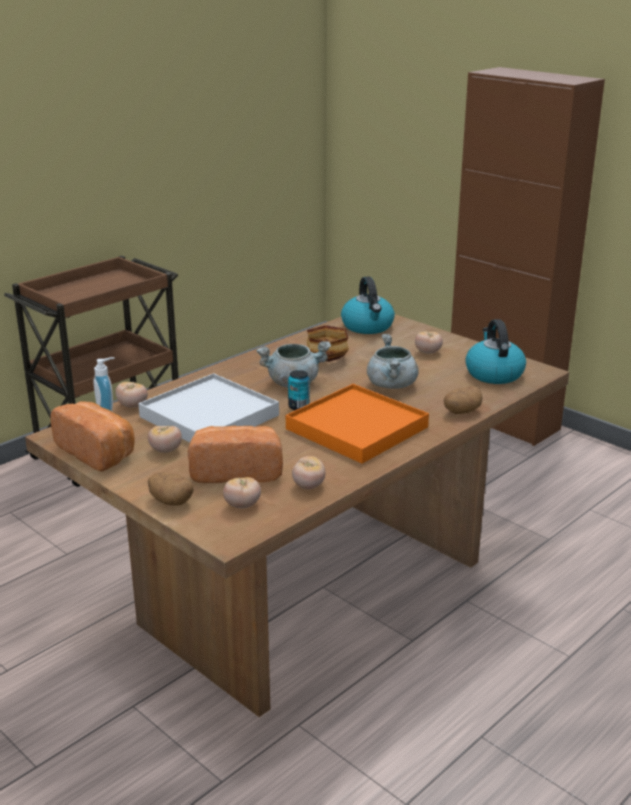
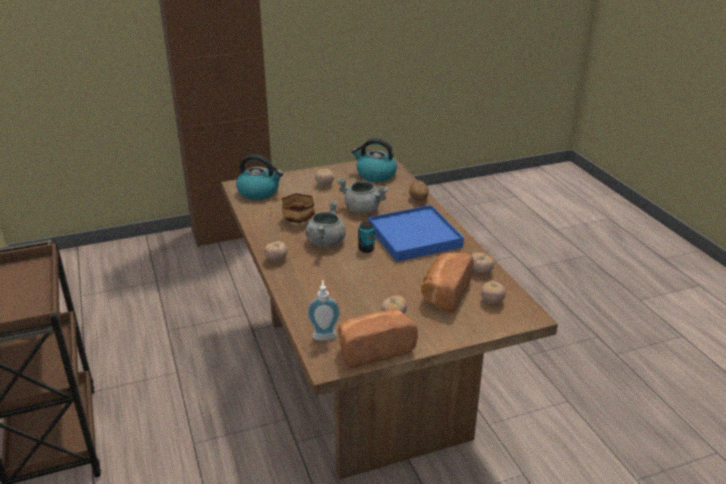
camera: 65 degrees left, 5 degrees up
tomato [115,382,148,407] -> tomato moved to [264,241,287,262]
white tray [138,373,279,443] -> none
potato [148,472,194,506] -> none
orange tray [286,384,429,464] -> blue tray [368,205,464,262]

